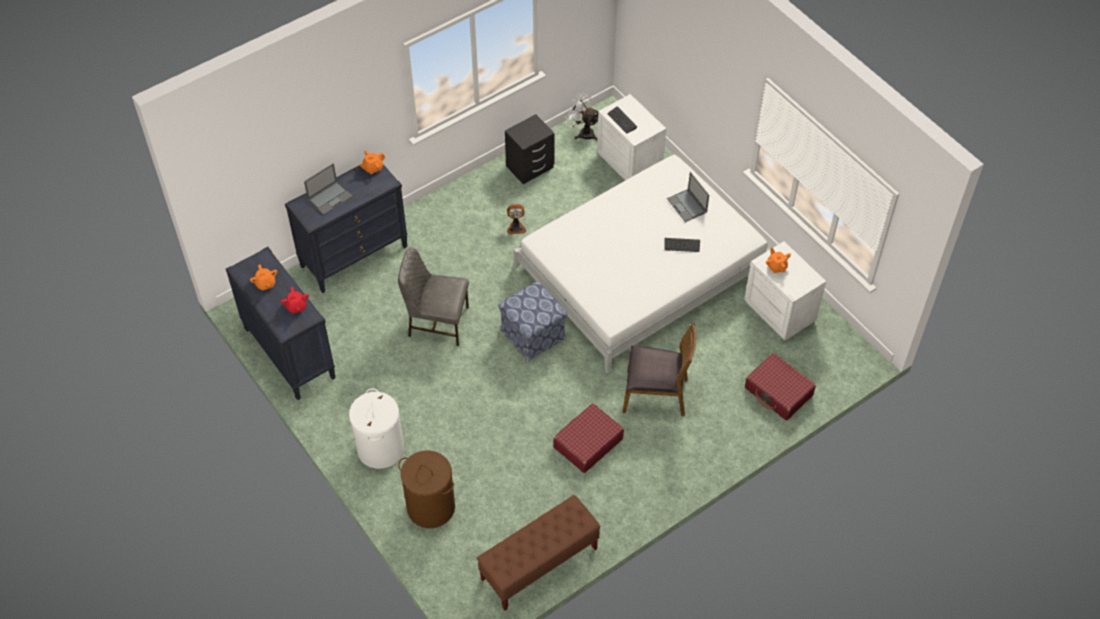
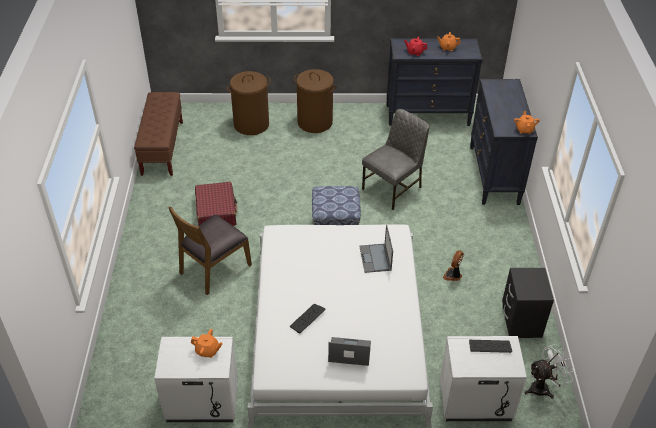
camera: 125 degrees right, 10 degrees down
laptop [304,163,353,215] -> laptop moved to [359,225,393,273]
white laundry basket [349,388,404,469] -> brown laundry basket [294,69,337,133]
red suitcase [745,353,816,420] -> none

